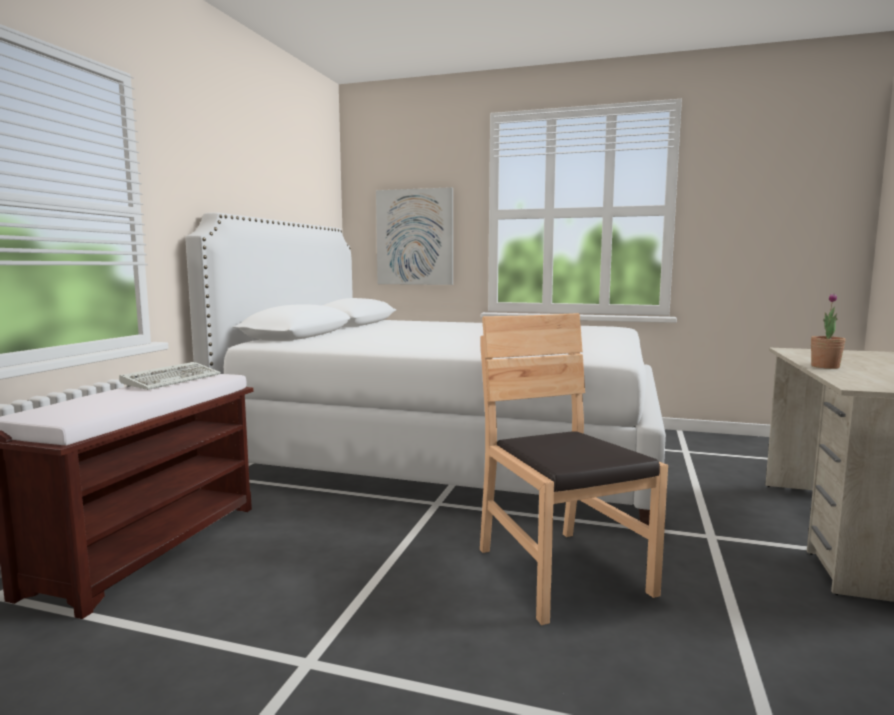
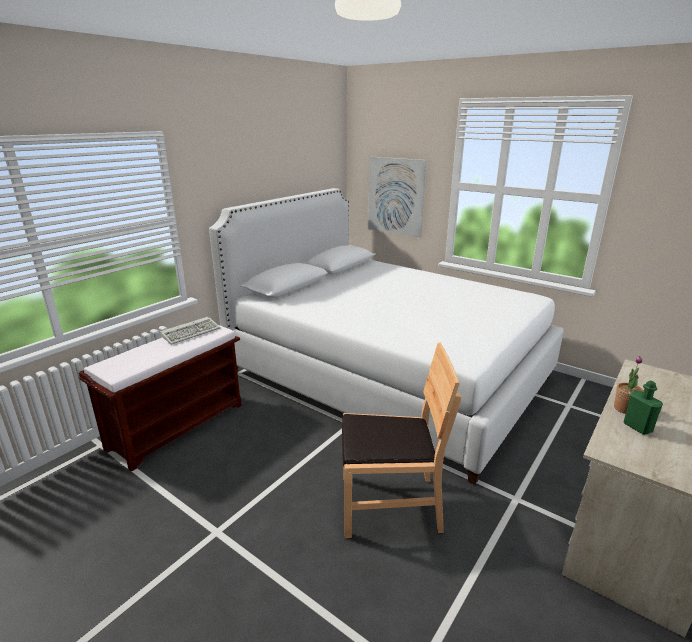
camera: 20 degrees right, 15 degrees up
brown chair [480,313,668,625] -> brown chair turned 90 degrees clockwise [342,342,461,538]
none -> green bottle [624,380,663,435]

